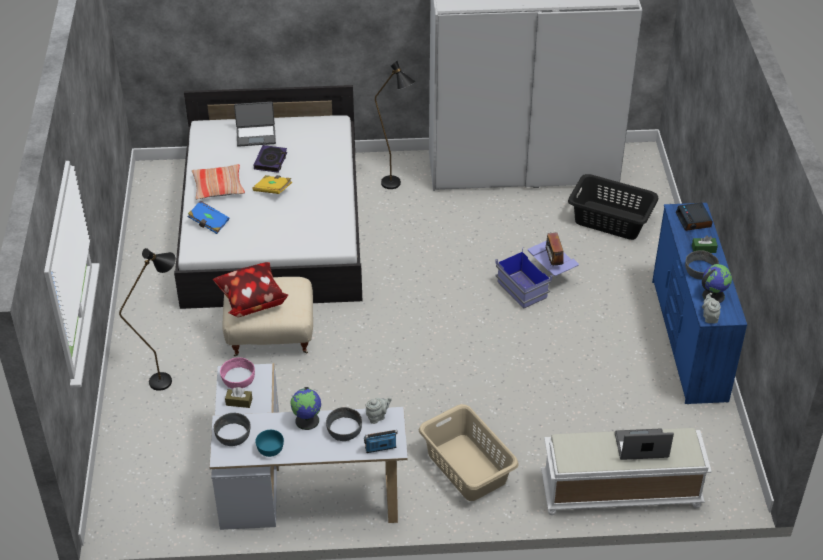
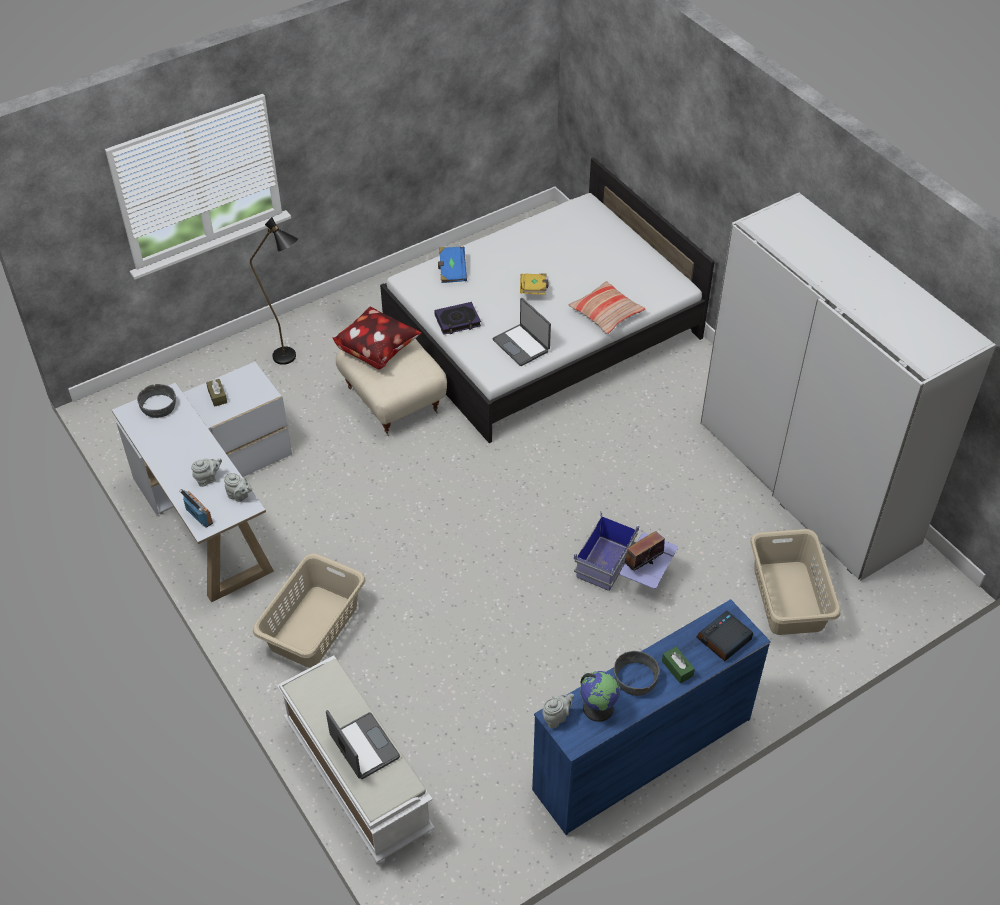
camera: 60 degrees right, 5 degrees up
pillow [192,164,245,200] -> pillow moved to [568,281,645,334]
pink bowl [220,357,255,389] -> none
laptop [234,102,276,147] -> laptop moved to [492,298,551,366]
book [254,145,287,173] -> book moved to [434,302,481,335]
turquoise bowl [255,430,284,457] -> none
globe [290,387,321,430] -> none
grey bowl [326,407,362,441] -> grey teapot [191,458,222,487]
black floor lamp [375,61,415,189] -> none
black laundry basket [568,174,658,240] -> beige laundry basket [750,529,840,635]

